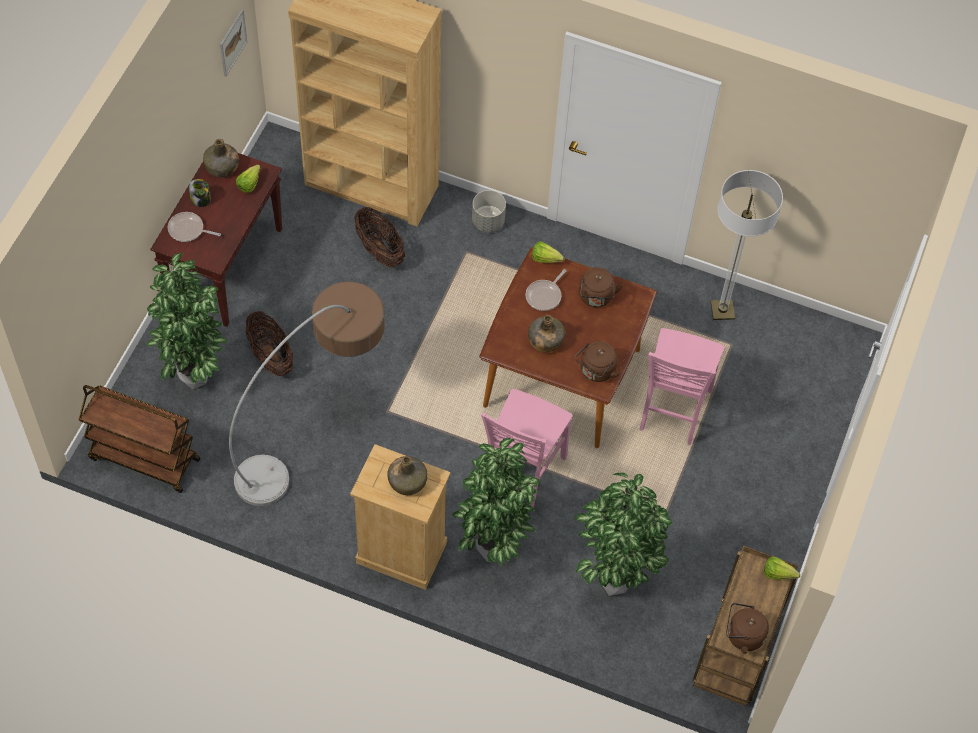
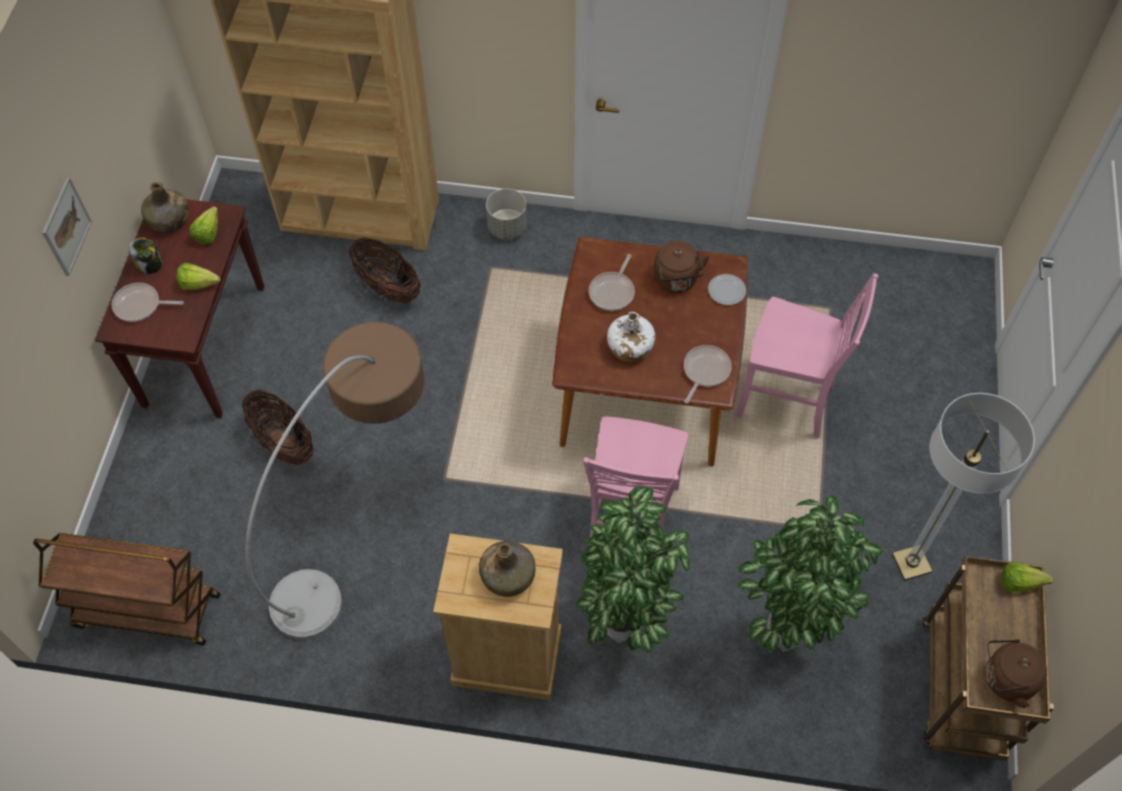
camera: 10 degrees left, 0 degrees up
potted plant [146,253,228,389] -> none
picture [220,9,247,77] -> picture moved to [42,177,92,276]
green bottle [528,315,565,352] -> white bottle [607,312,655,362]
lettuce [532,241,565,263] -> lettuce moved to [176,263,220,290]
brown kettle [575,341,621,382] -> frying pan [684,345,732,403]
pink chair [639,328,724,445] -> pink chair turned 75 degrees counterclockwise [736,273,878,438]
floor lamp [711,170,783,320] -> floor lamp moved to [892,393,1035,580]
none -> plate [708,274,746,305]

